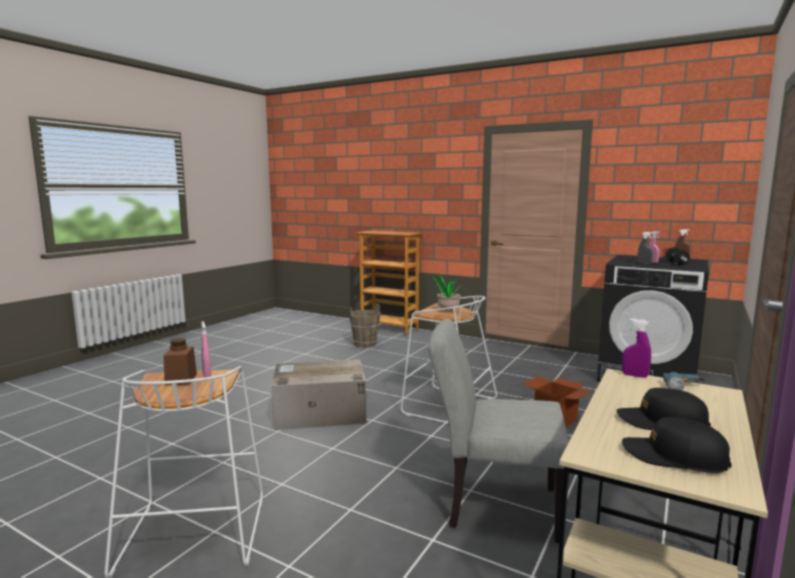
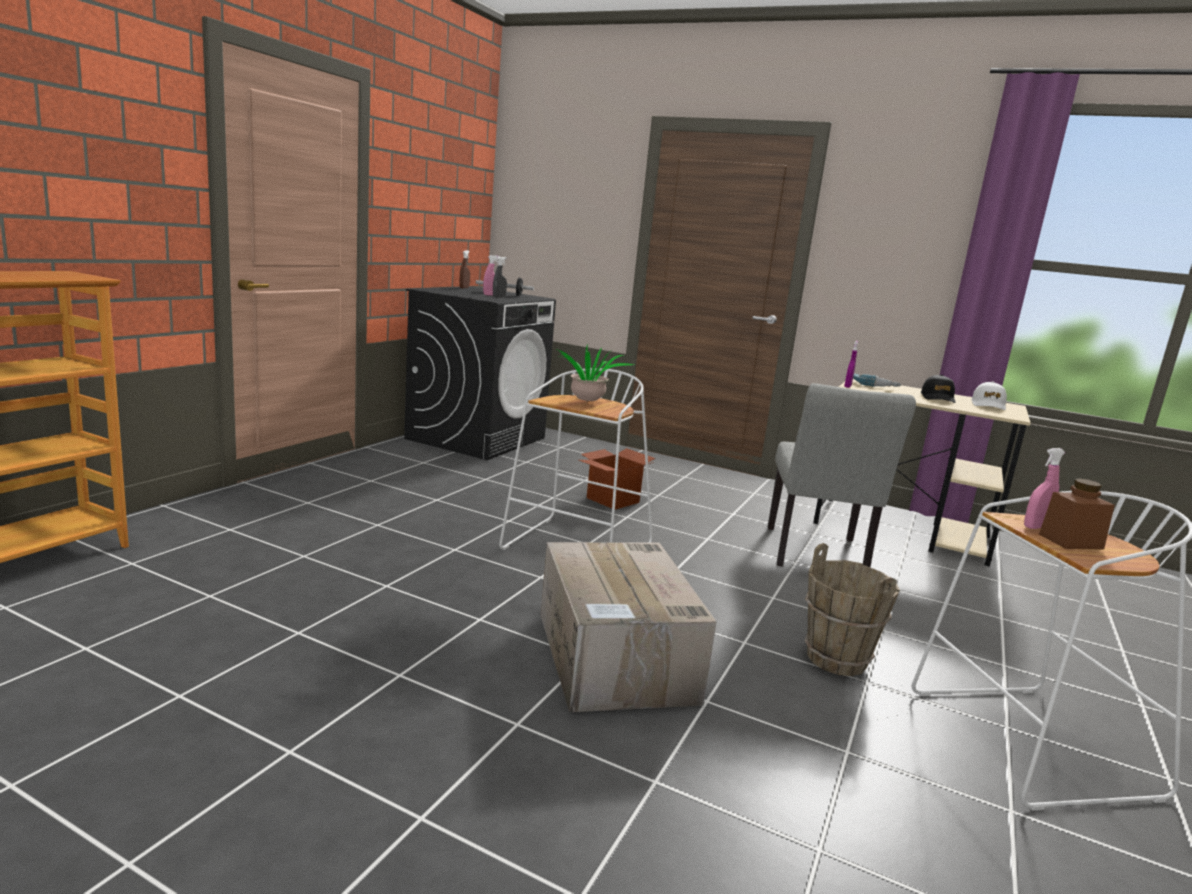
camera: 95 degrees left, 5 degrees up
brown bucket [349,304,381,348] -> brown bucket moved to [805,543,900,676]
black cap [622,417,732,473] -> white cap [971,382,1007,410]

